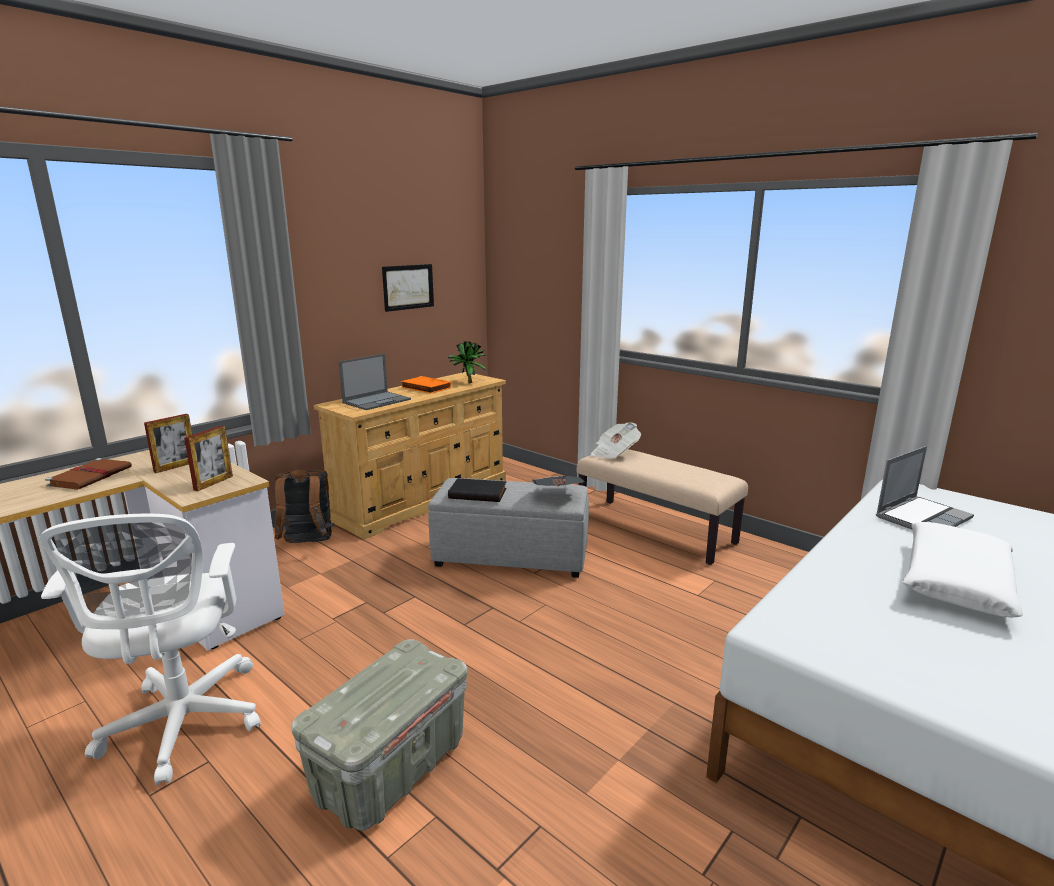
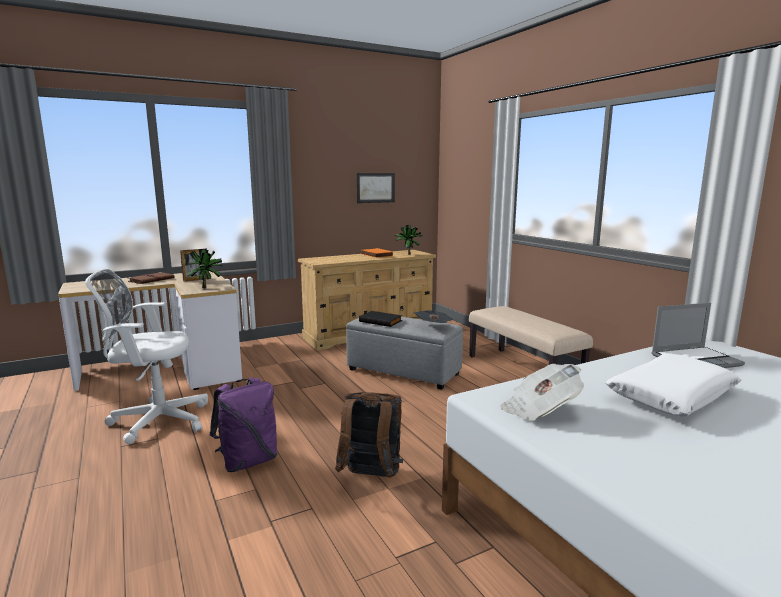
camera: 20 degrees right, 5 degrees down
white office chair [39,514,261,785] -> white office chair turned 75 degrees clockwise [85,269,208,444]
picture frame [184,426,233,491] -> potted plant [187,249,223,288]
brown backpack [275,470,334,543] -> brown backpack moved to [335,392,403,478]
grey storage box [291,639,468,831] -> purple backpack [210,377,277,472]
laptop [339,354,411,410] -> none
newspaper [591,422,641,459] -> newspaper moved to [501,364,584,421]

